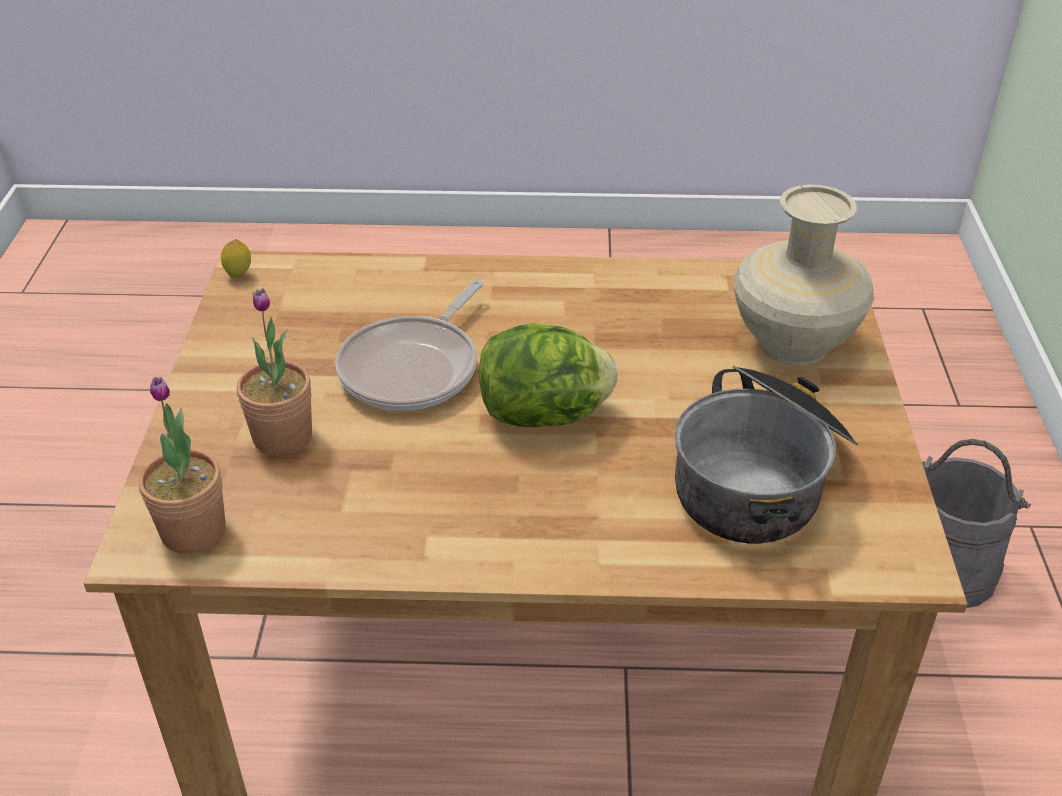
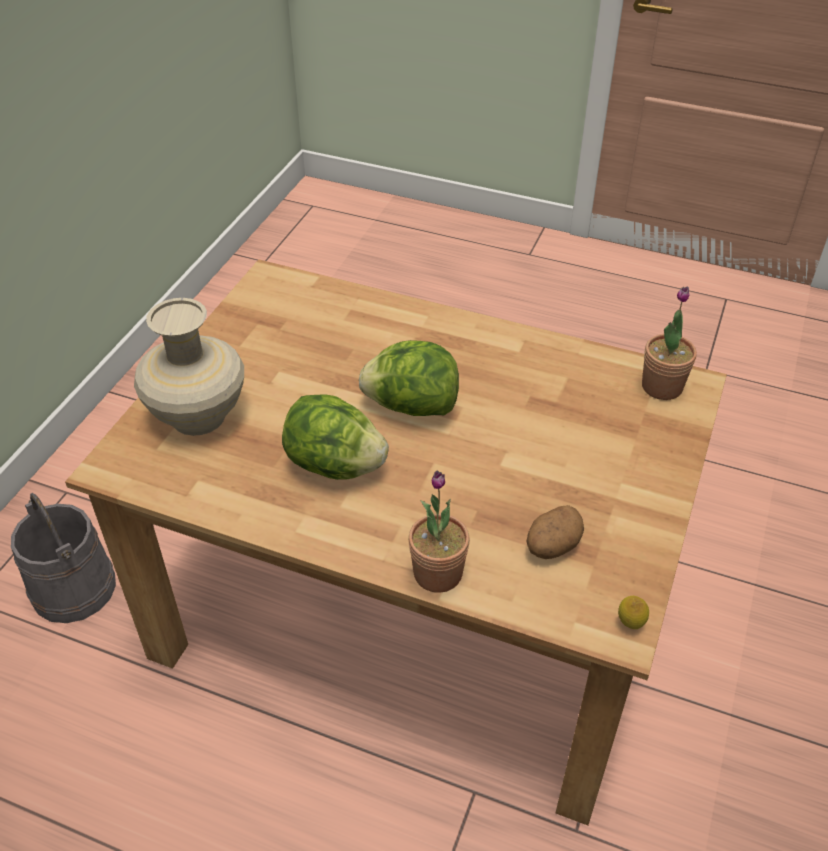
camera: 160 degrees left, 5 degrees up
potted plant [237,289,312,456] -> potted plant moved to [408,471,470,593]
frying pan [335,280,484,410] -> none
cooking pot [675,366,858,543] -> none
none -> lettuce [282,394,389,480]
none -> potato [526,505,584,559]

